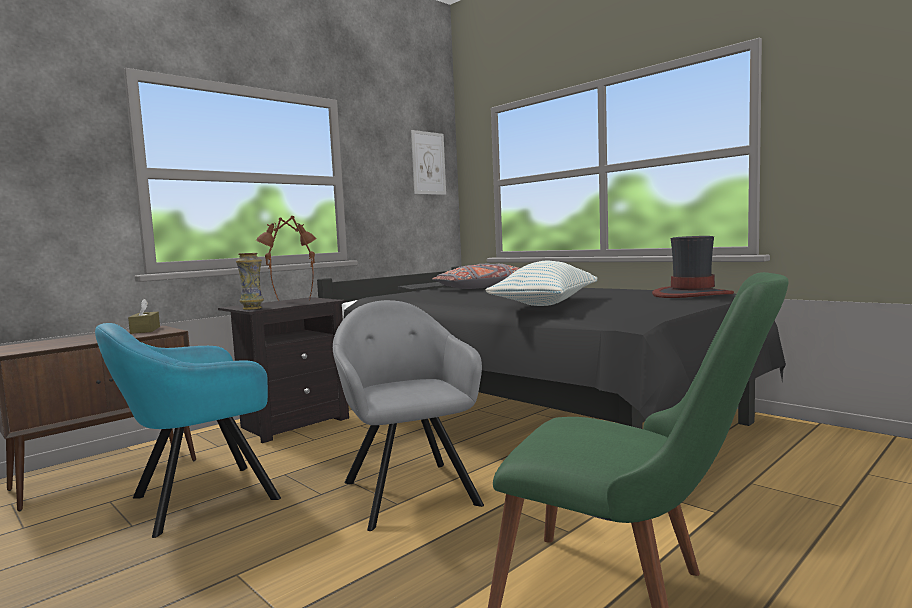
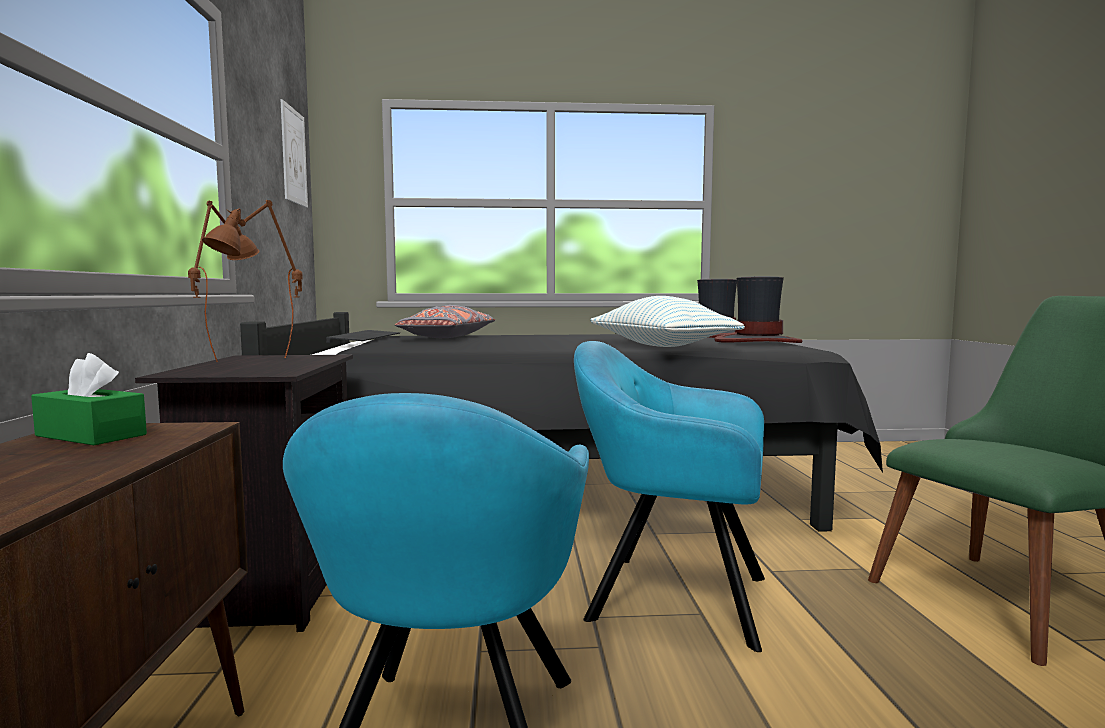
camera: 50 degrees left, 0 degrees up
brown tissue box [128,299,160,334] -> green tissue box [31,353,147,445]
vase [236,253,264,310] -> none
grey armchair [333,300,484,531] -> turquoise armchair [574,341,765,652]
none -> hat [714,276,802,343]

